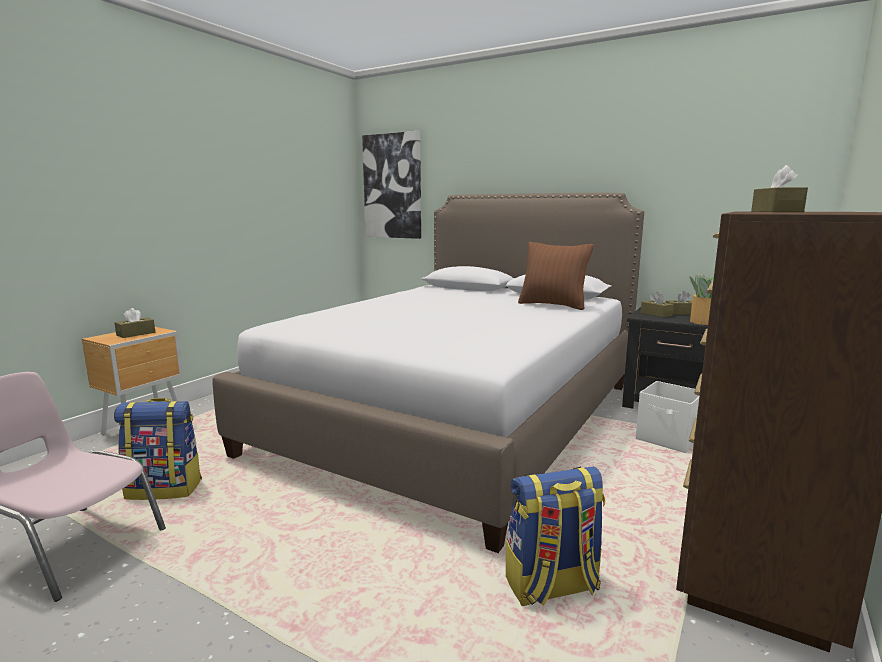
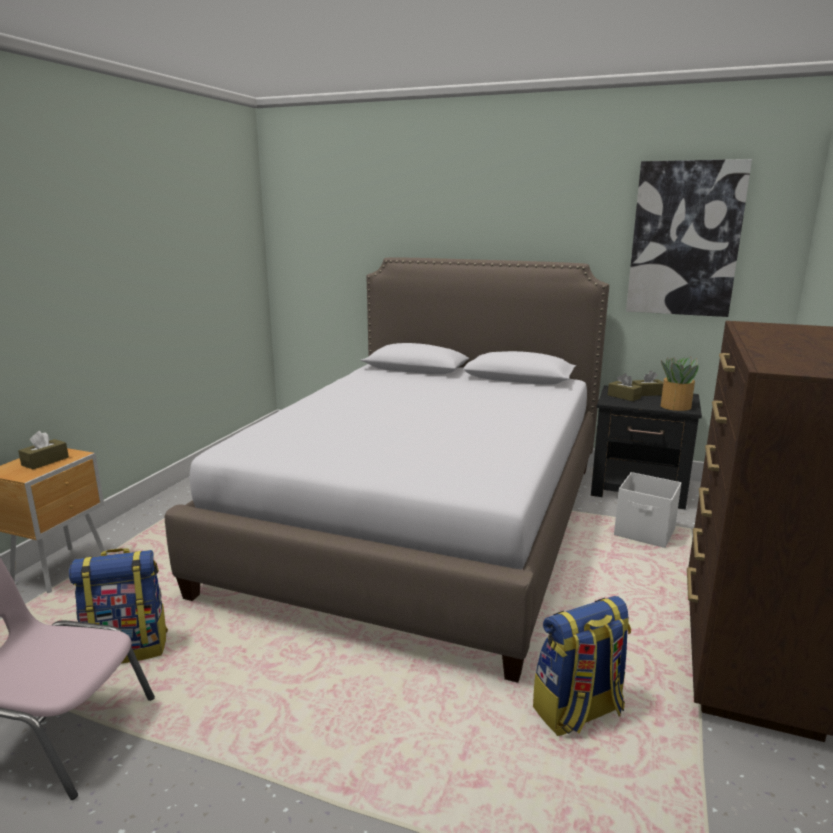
camera: 10 degrees left, 5 degrees up
picture [362,131,421,239] -> picture moved to [626,159,752,317]
brown pillow [518,242,593,310] -> none
brown tissue box [751,165,808,212] -> none

